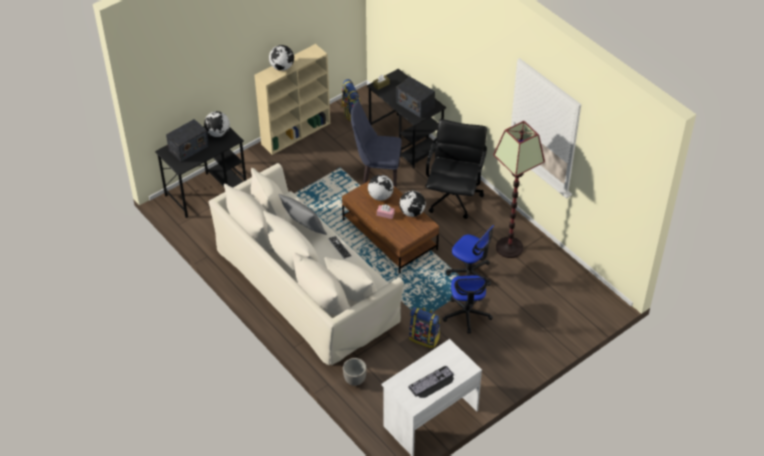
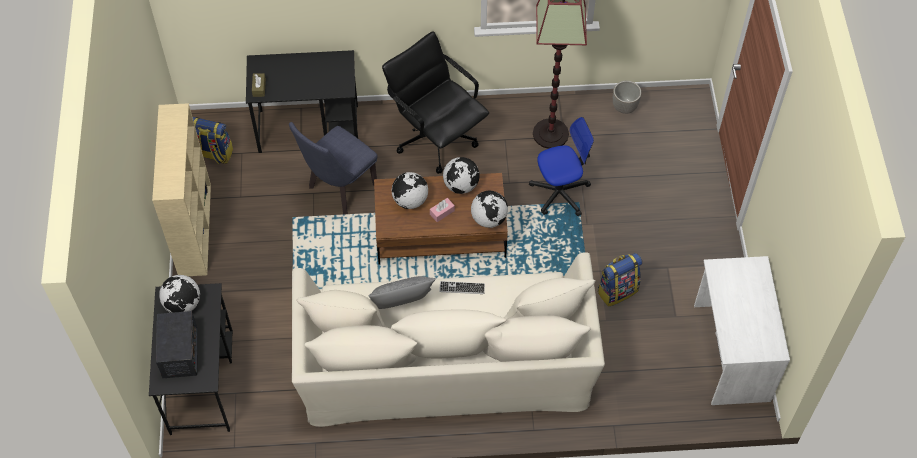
camera: 55 degrees left, 10 degrees up
globe [269,45,294,71] -> globe moved to [471,191,508,228]
planter [343,358,367,386] -> planter moved to [613,81,642,114]
radio [396,77,435,118] -> none
keyboard [408,366,454,398] -> none
office chair [442,275,493,334] -> none

